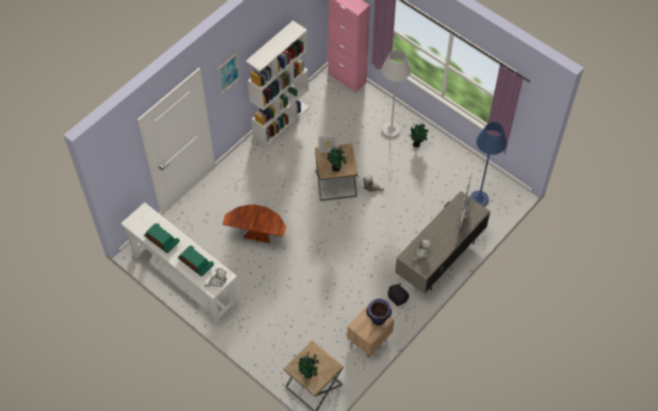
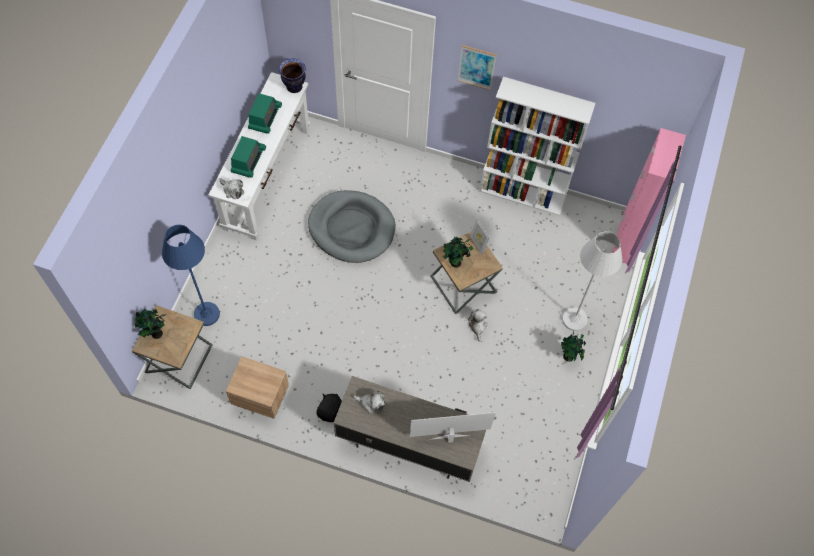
camera: 65 degrees right, 5 degrees up
brown side table [223,204,286,243] -> grey dog bed [308,190,395,263]
vase [366,299,392,325] -> vase moved to [279,58,306,93]
blue floor lamp [470,122,507,207] -> blue floor lamp moved to [162,224,220,326]

